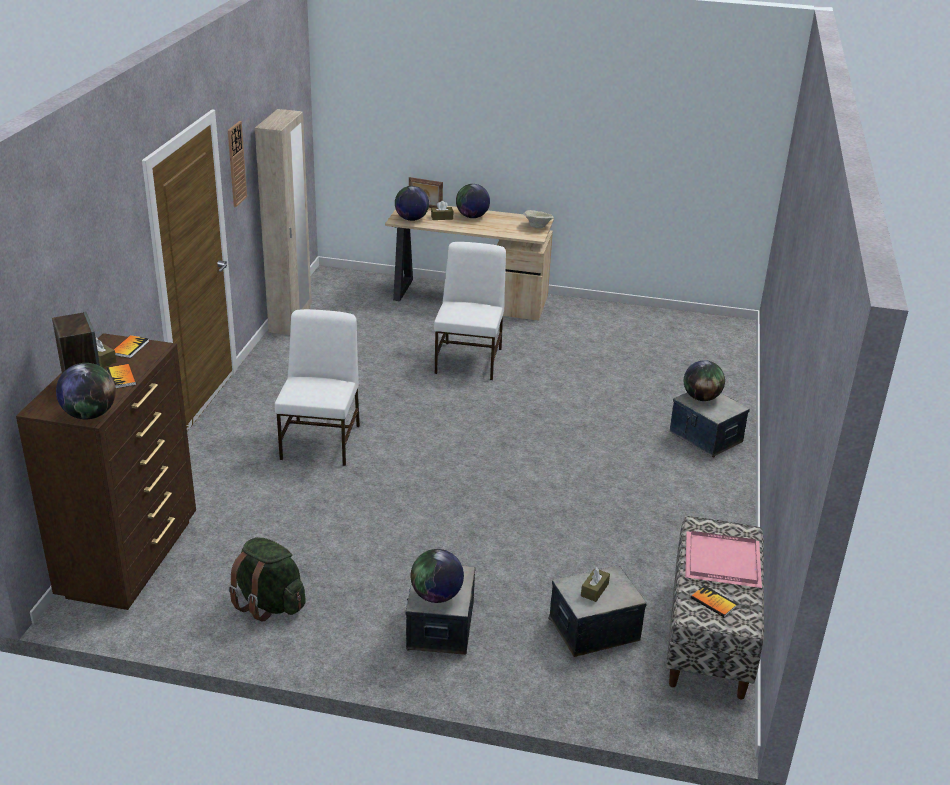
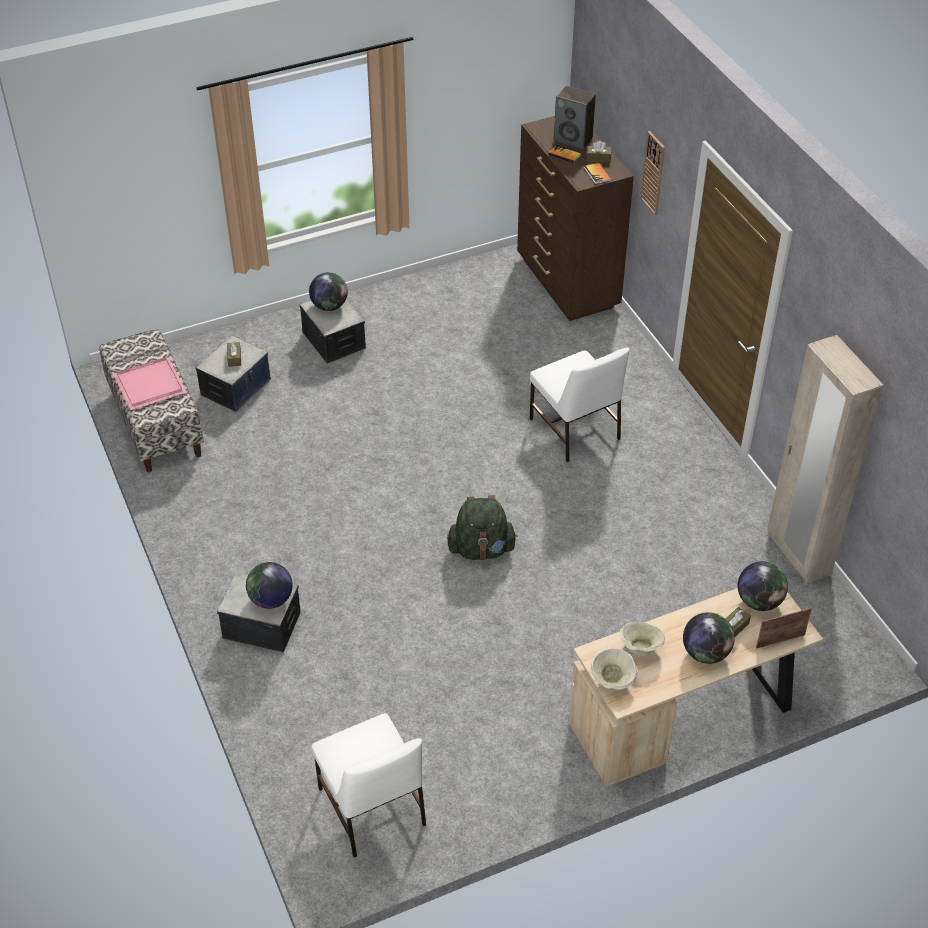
camera: 145 degrees right, 15 degrees up
globe [56,363,116,419] -> none
wall clock [228,121,247,207] -> wall clock moved to [641,131,665,215]
green backpack [228,537,306,622] -> green backpack moved to [447,495,518,560]
white chair [434,242,506,380] -> white chair moved to [312,713,426,858]
book [691,585,737,617] -> none
none -> beige bowl [620,622,665,656]

